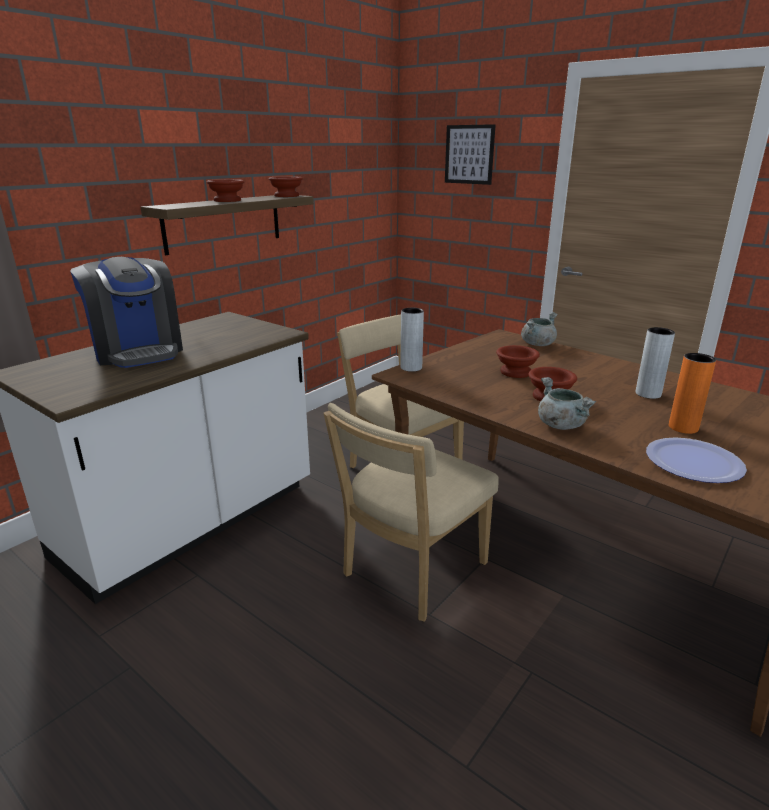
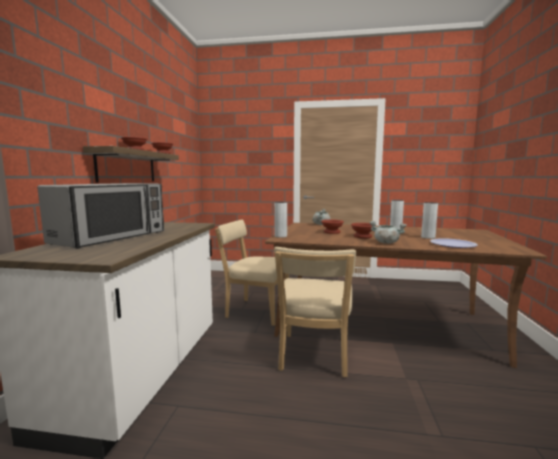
camera: 30 degrees left, 15 degrees down
coffee machine [70,257,183,368] -> microwave [37,183,164,249]
picture [445,124,496,185] -> none
orange vase [669,353,716,434] -> grey vase [421,202,438,239]

